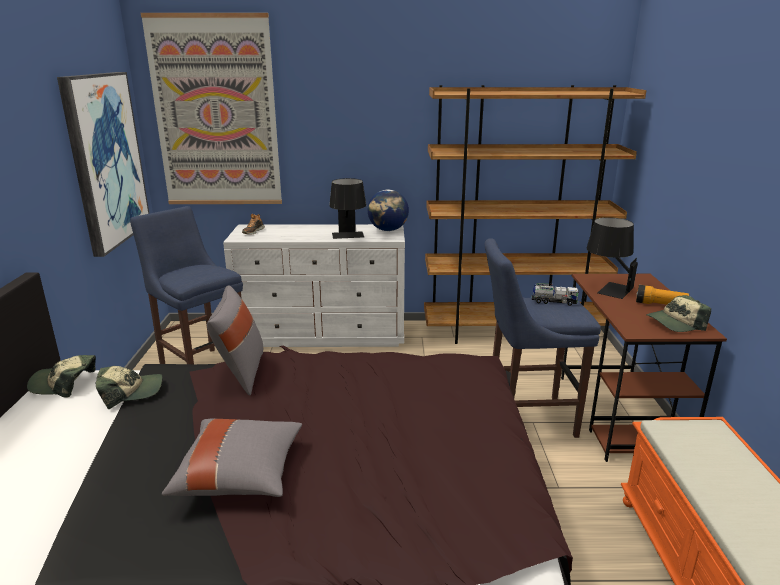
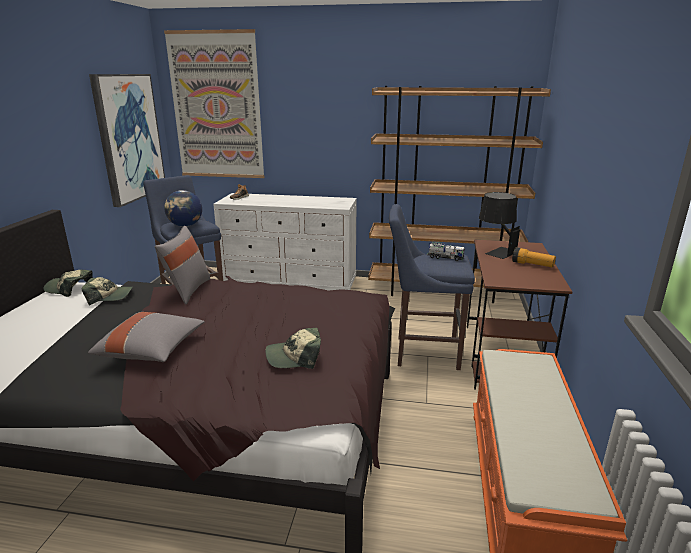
camera: 10 degrees right, 0 degrees up
black table lamp [329,178,366,239] -> none
globe [368,189,409,231] -> globe moved to [164,190,202,227]
cap [646,295,711,332] -> cap moved to [265,328,321,369]

